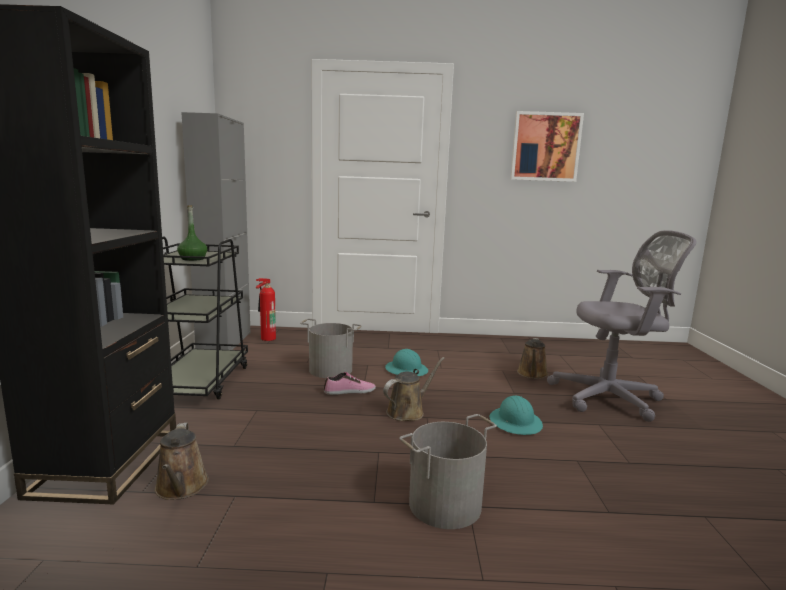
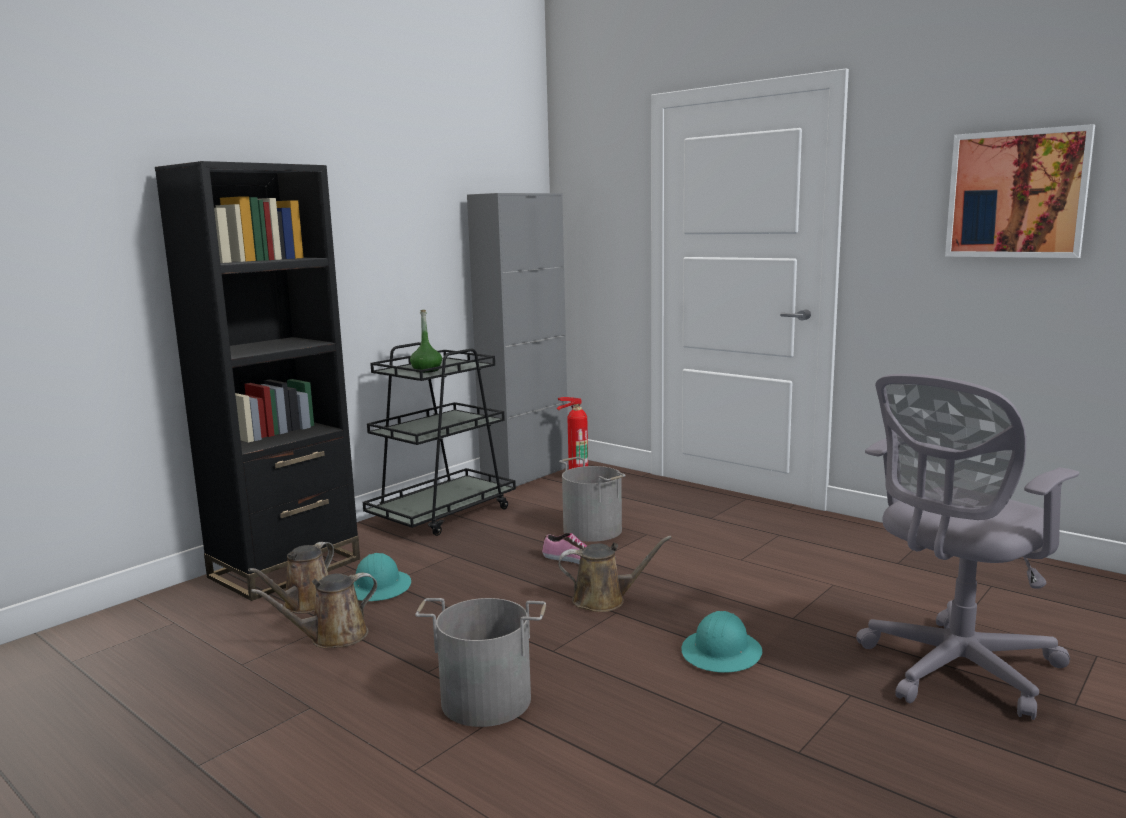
camera: 40 degrees right, 0 degrees up
turquoise hard hat [385,349,428,376] -> turquoise hard hat moved to [354,553,411,601]
brown watering can [517,338,548,379] -> brown watering can moved to [250,573,377,648]
grey office chair [547,230,697,422] -> grey office chair turned 105 degrees clockwise [856,374,1079,720]

